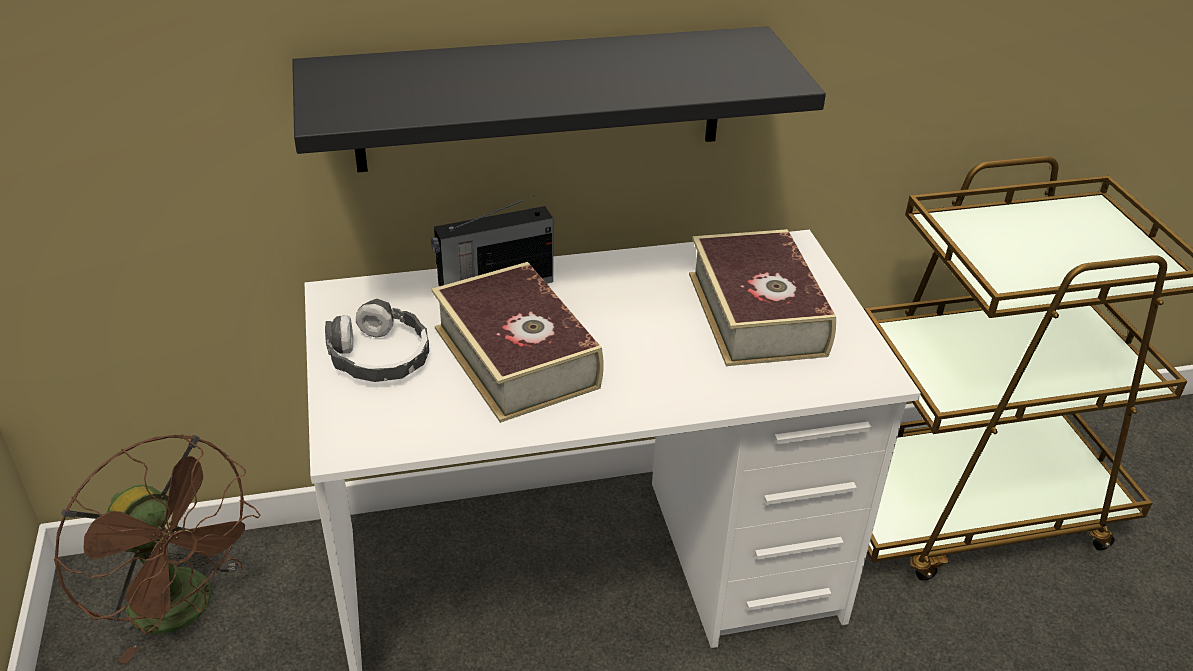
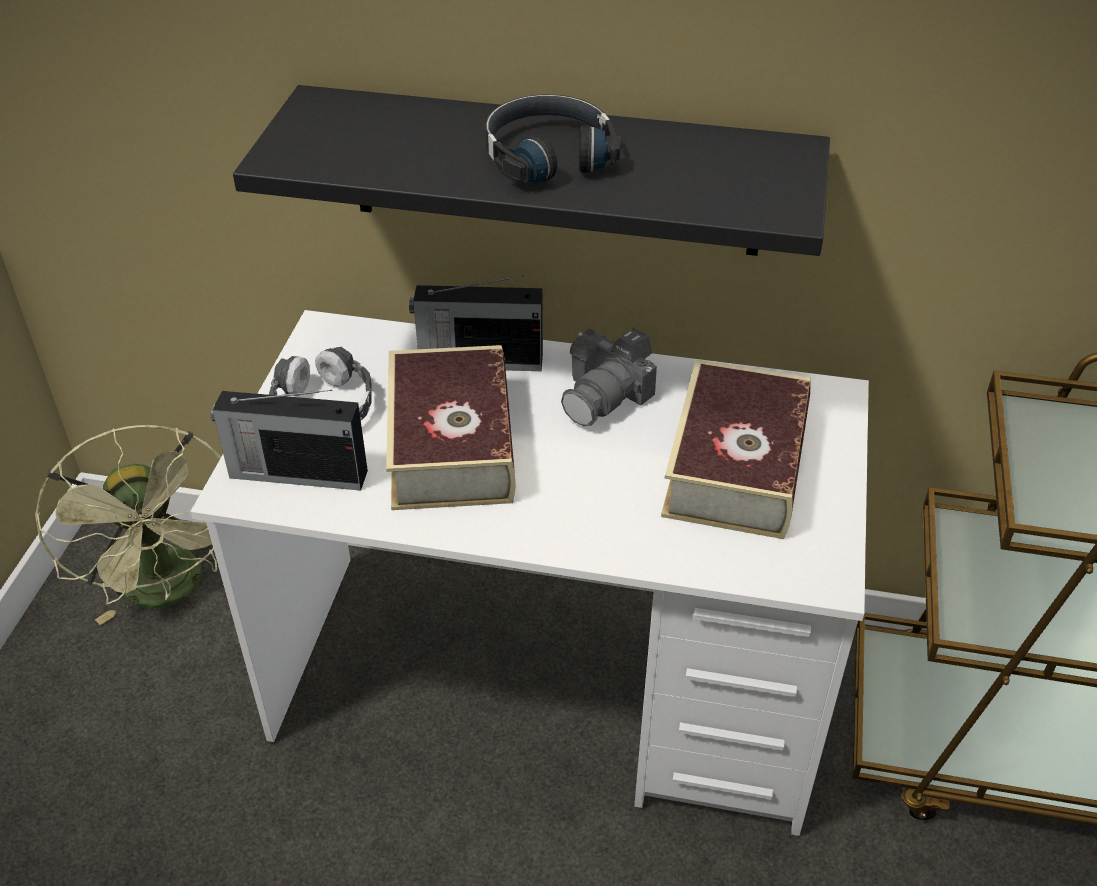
camera: 25 degrees right, 5 degrees up
brown fan [54,434,261,664] -> green fan [35,425,221,625]
none -> radio [211,390,368,491]
none -> black headphones [485,94,621,183]
none -> camera [561,328,657,426]

